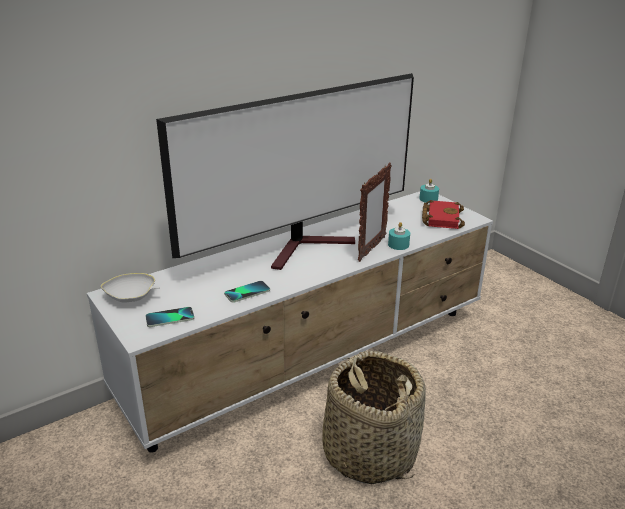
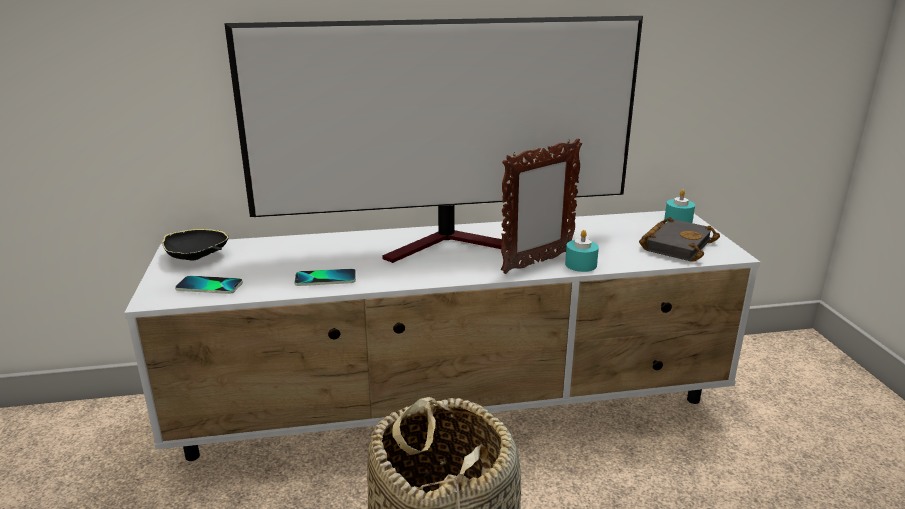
camera: 25 degrees right, 5 degrees down
white bowl [101,273,160,302] -> black bowl [162,229,229,260]
red book [422,200,465,229] -> black book [639,217,720,262]

